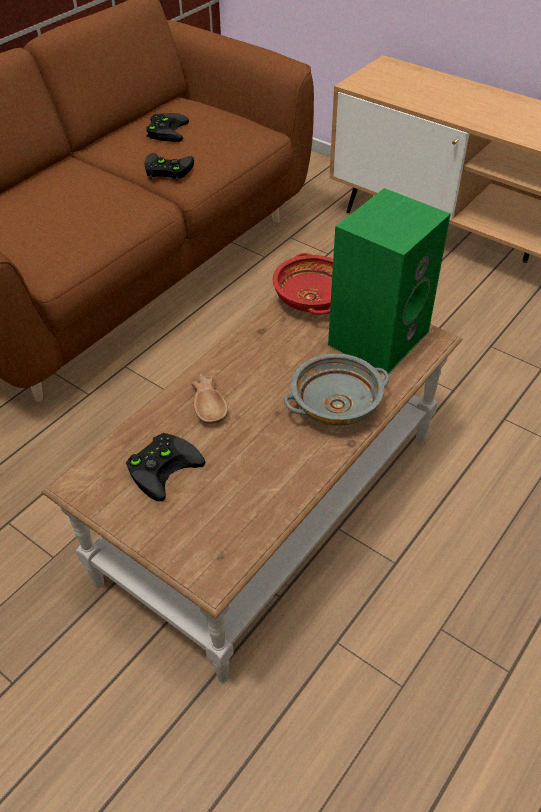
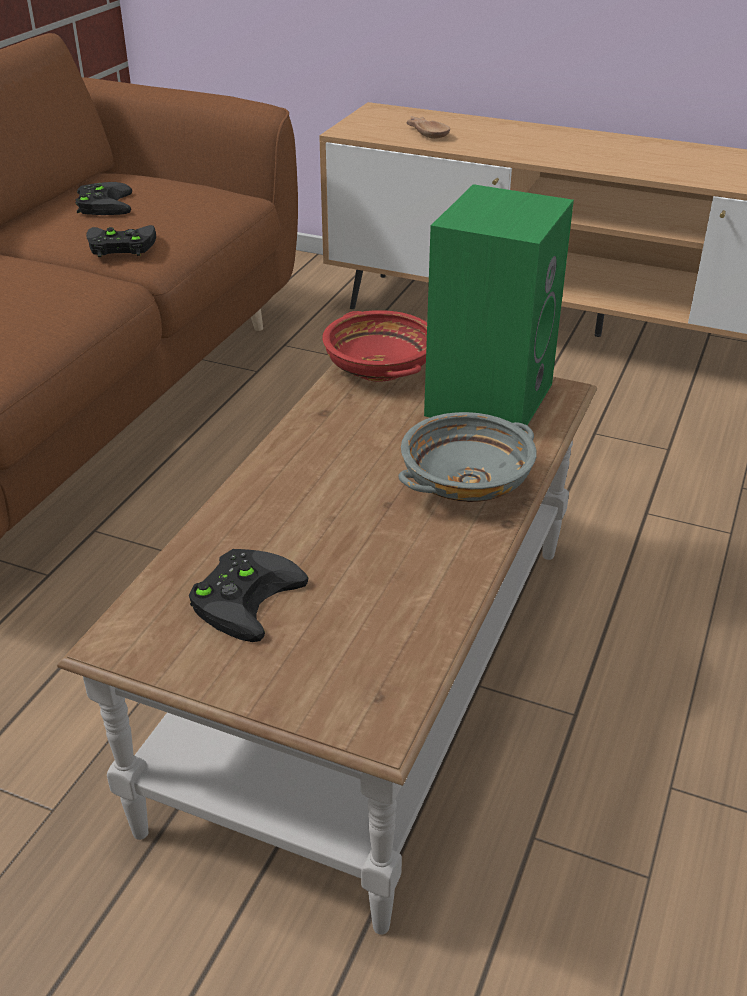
camera: 15 degrees left, 10 degrees down
brown bowl [192,373,228,424] -> brown bowl moved to [407,116,450,139]

